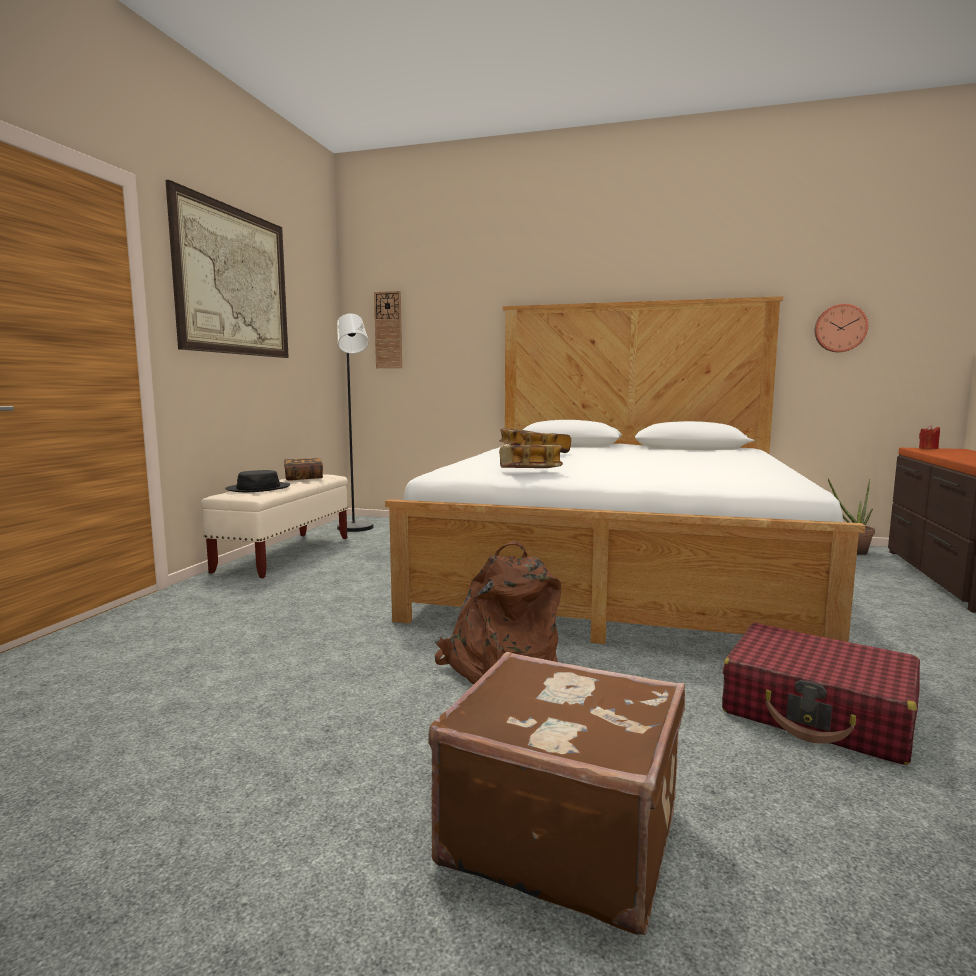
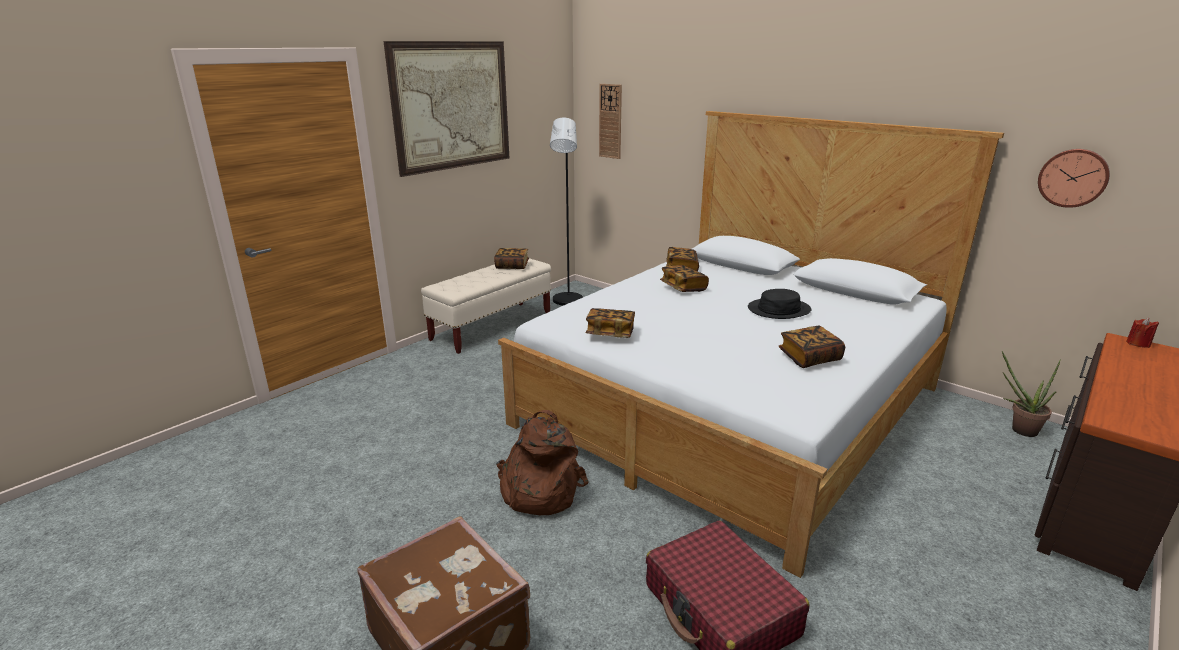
camera: 25 degrees right, 15 degrees up
black hat [225,470,291,492] -> black hat moved to [748,289,811,319]
none -> book [779,326,845,368]

